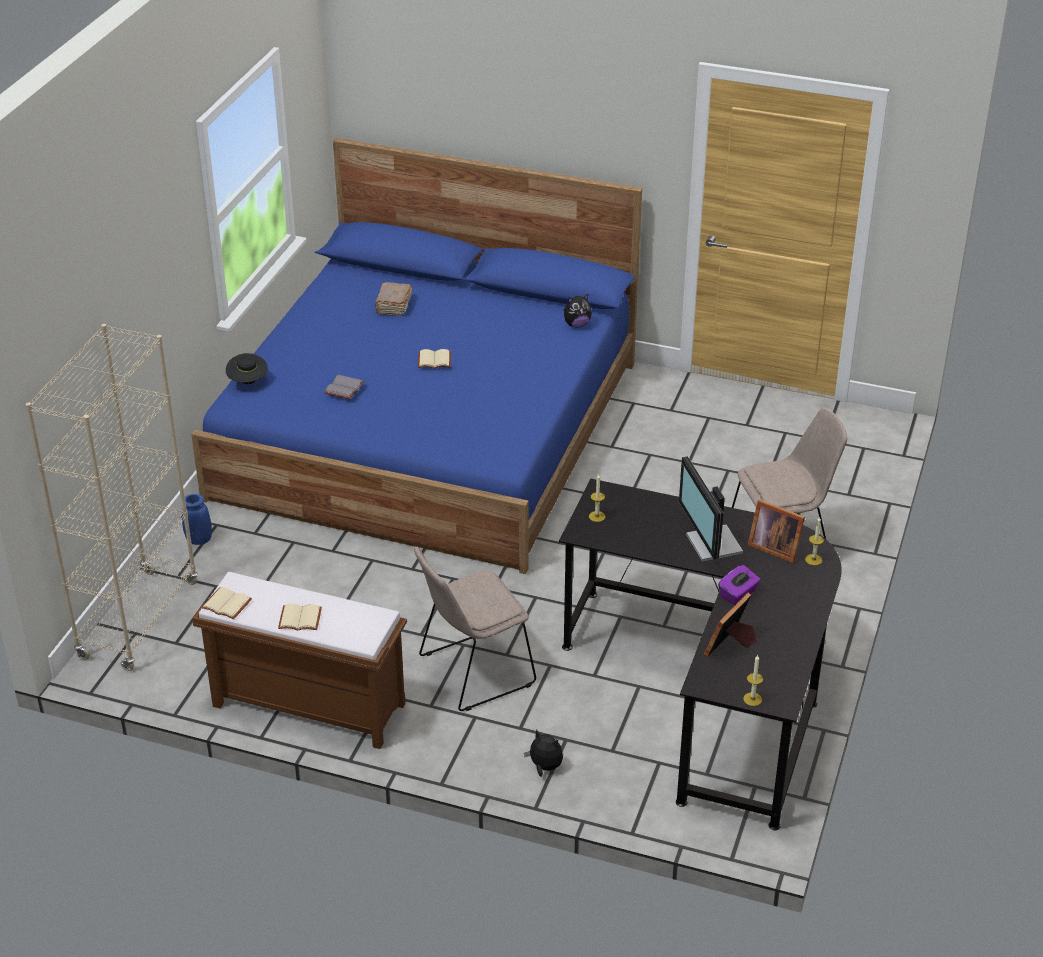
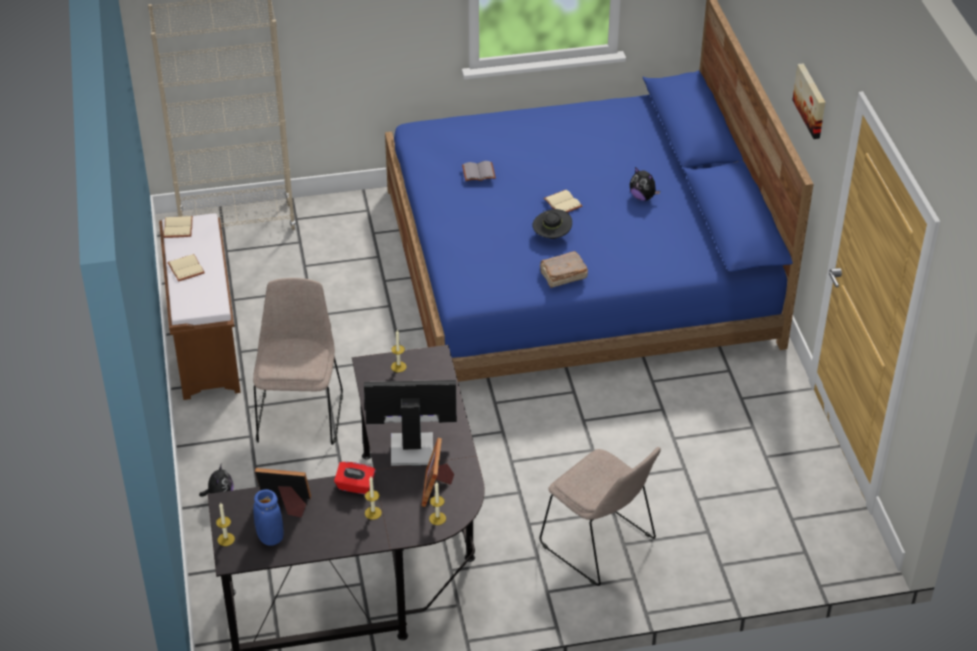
camera: 60 degrees right, 5 degrees up
blue vase [182,494,212,545] -> blue vase moved to [253,489,283,546]
black hat [226,353,268,384] -> black hat moved to [532,209,572,239]
brown book [375,282,412,316] -> brown book moved to [540,251,588,288]
beige chair [414,547,536,711] -> beige chair turned 60 degrees clockwise [253,278,343,445]
plush toy [564,294,592,327] -> plush toy moved to [630,167,660,201]
monitor [679,456,743,562] -> monitor turned 45 degrees clockwise [364,380,457,466]
purple tissue box [718,565,760,605] -> red tissue box [334,462,376,494]
none -> candle [365,477,382,520]
none -> picture [792,63,825,139]

